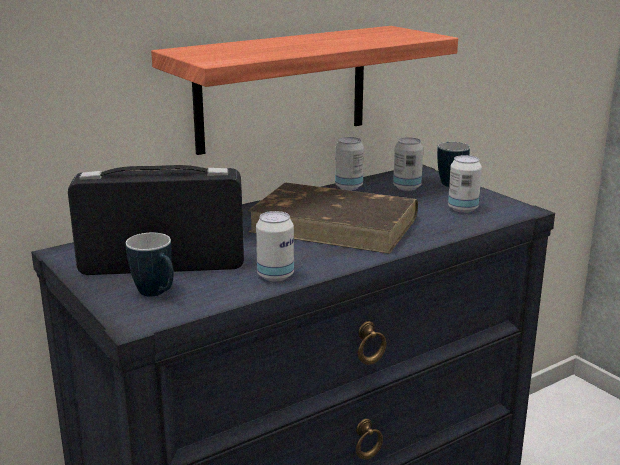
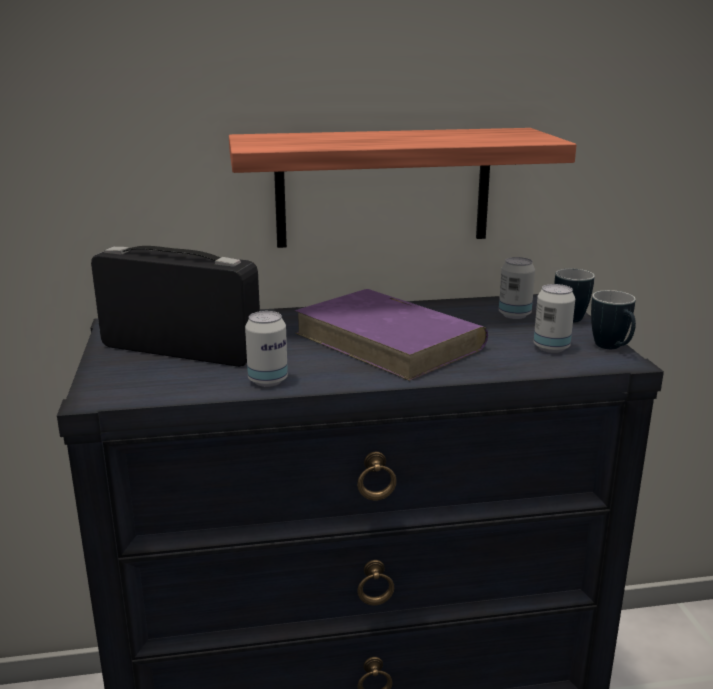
camera: 25 degrees right, 0 degrees up
mug [126,232,174,297] -> mug moved to [591,290,636,349]
brown book [248,183,418,254] -> purple book [295,289,488,381]
can [335,137,364,190] -> none

